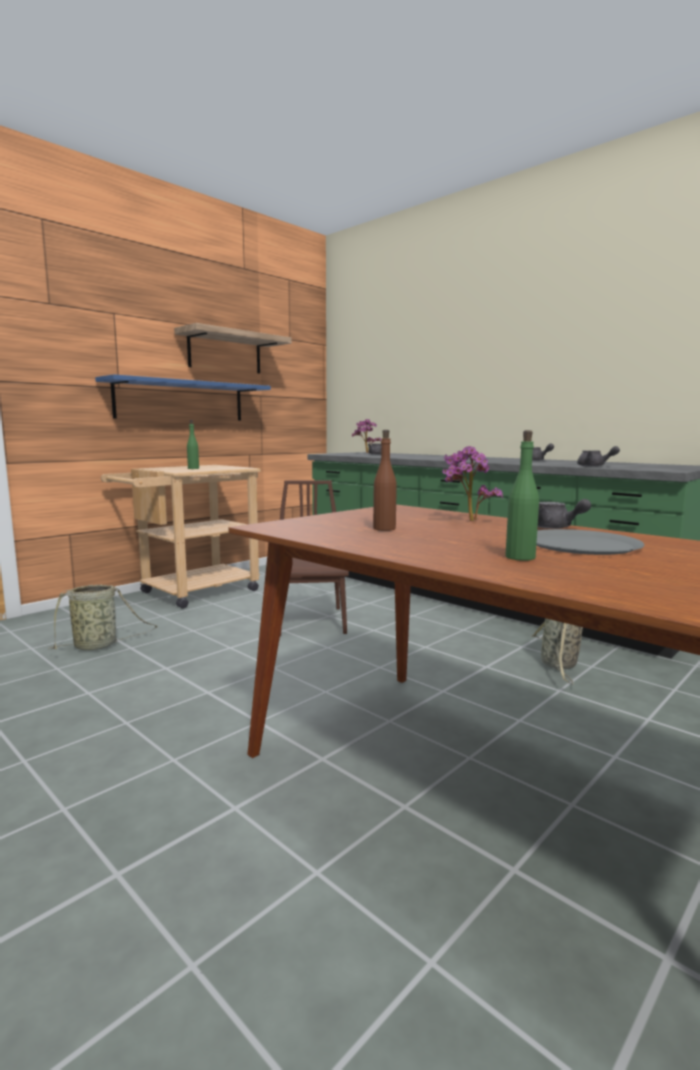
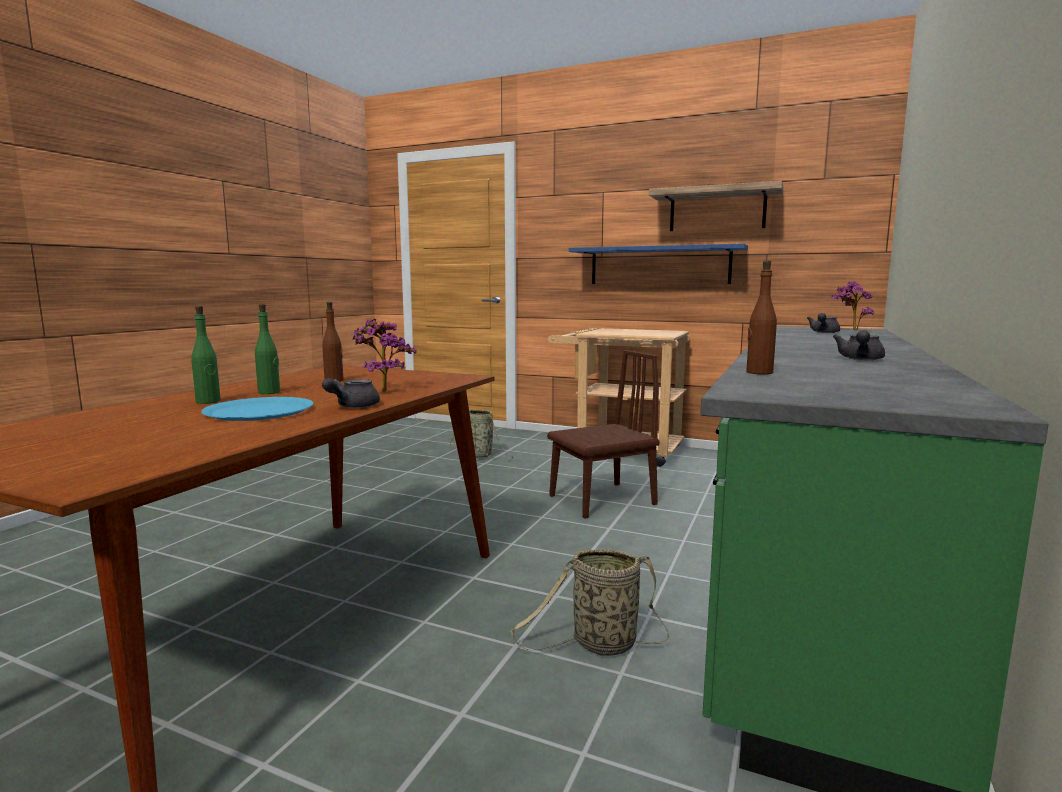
camera: 70 degrees right, 0 degrees up
green bottle [187,420,199,469] -> green bottle moved to [255,304,280,394]
grey plate [536,529,644,555] -> blue plate [201,397,314,421]
grey teapot [577,446,620,467] -> brown bottle [746,260,777,375]

